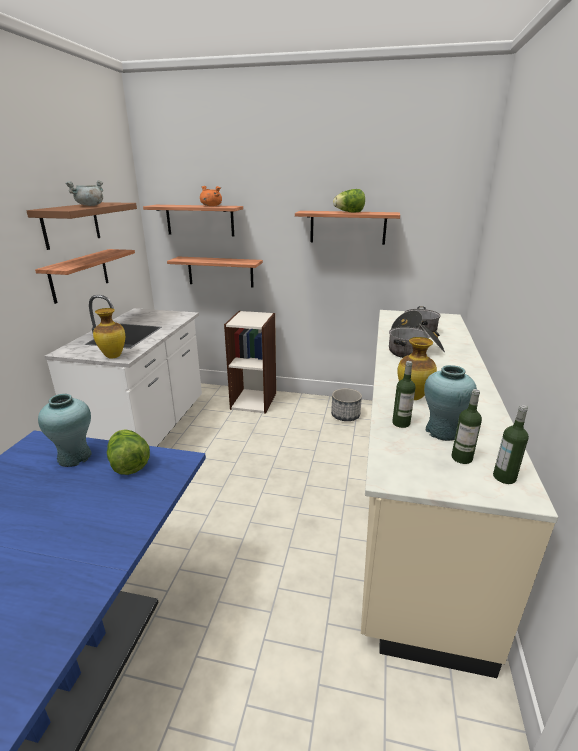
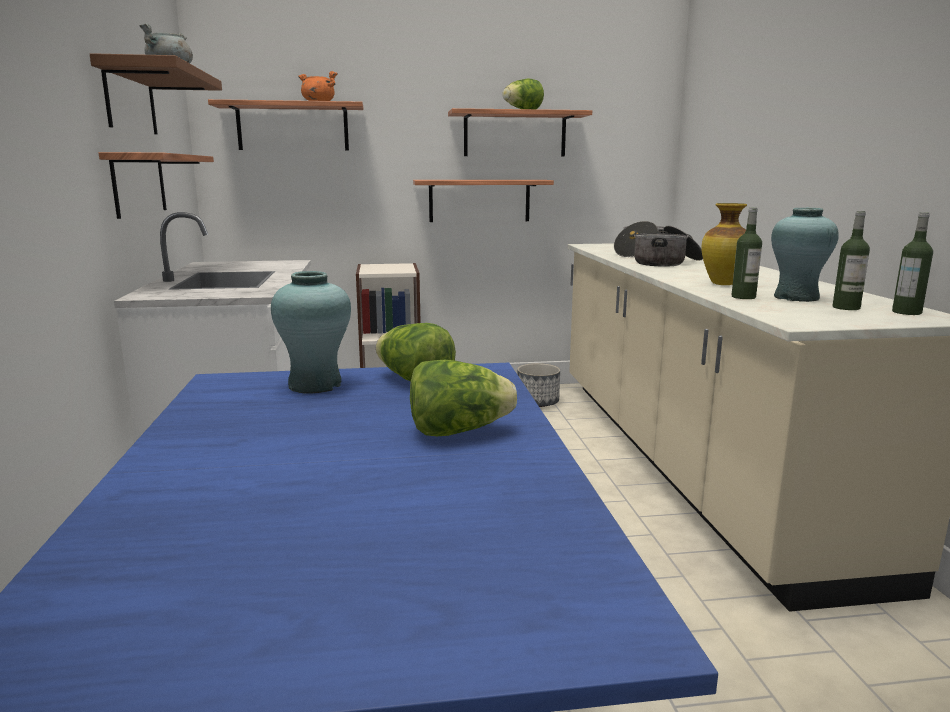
camera: 20 degrees left, 10 degrees down
vase [93,308,125,358] -> none
shelf [167,256,263,287] -> shelf moved to [413,180,554,222]
none -> lettuce [410,360,517,436]

